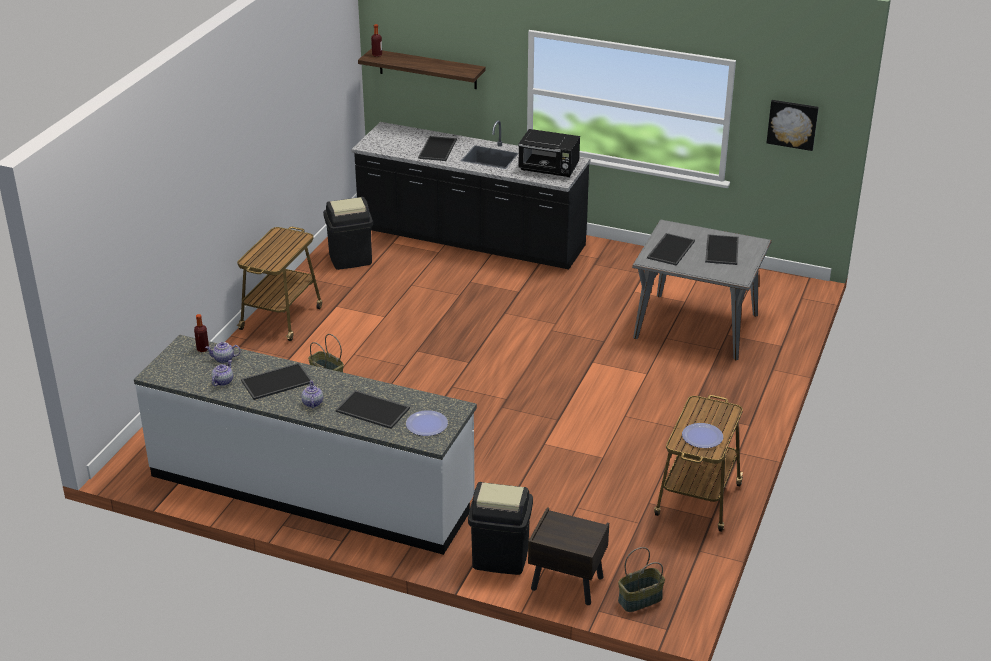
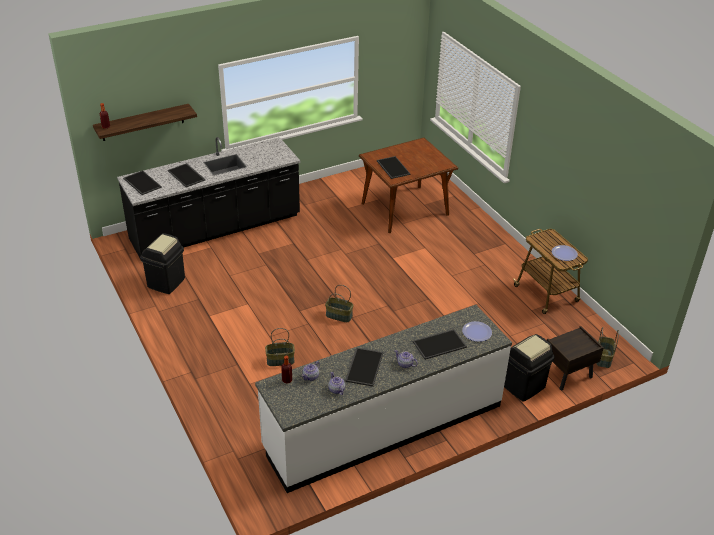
camera: 50 degrees left, 5 degrees up
cart [236,227,322,341] -> none
black microwave [518,129,580,177] -> none
grey dining table [632,219,772,360] -> brown dining table [359,138,458,233]
tray [705,234,739,265] -> tray moved to [123,170,162,195]
picture [767,100,819,151] -> none
none -> basket [325,285,353,322]

